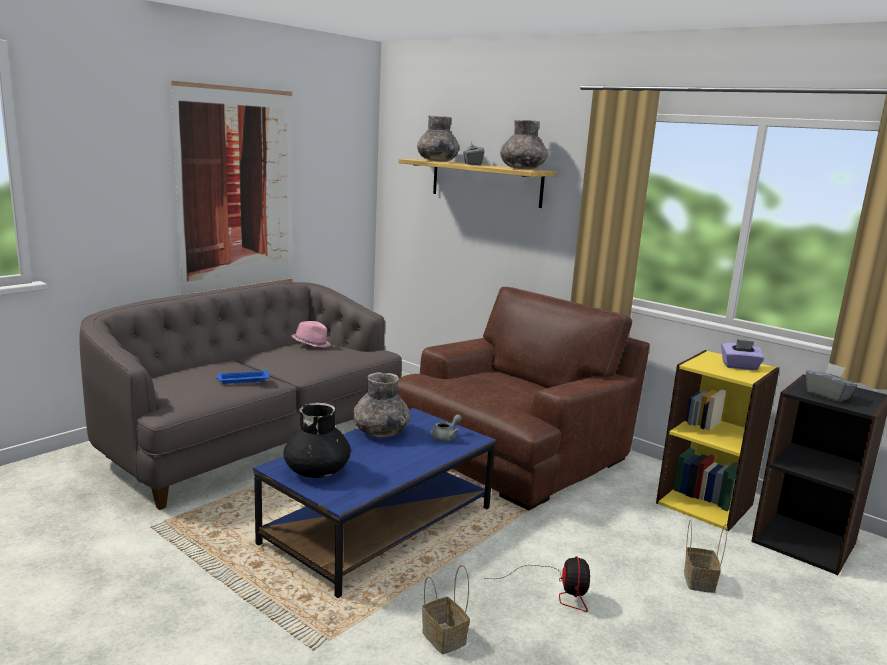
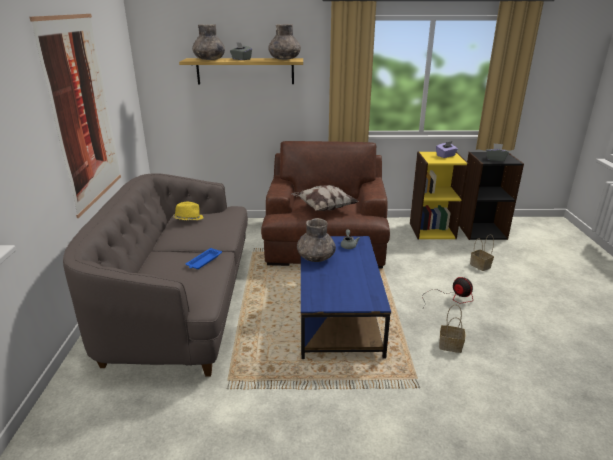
camera: 40 degrees left, 10 degrees up
black vase [283,403,351,478] -> none
pink hat [291,321,331,348] -> yellow hat [172,202,203,220]
none -> pillow [291,185,359,211]

